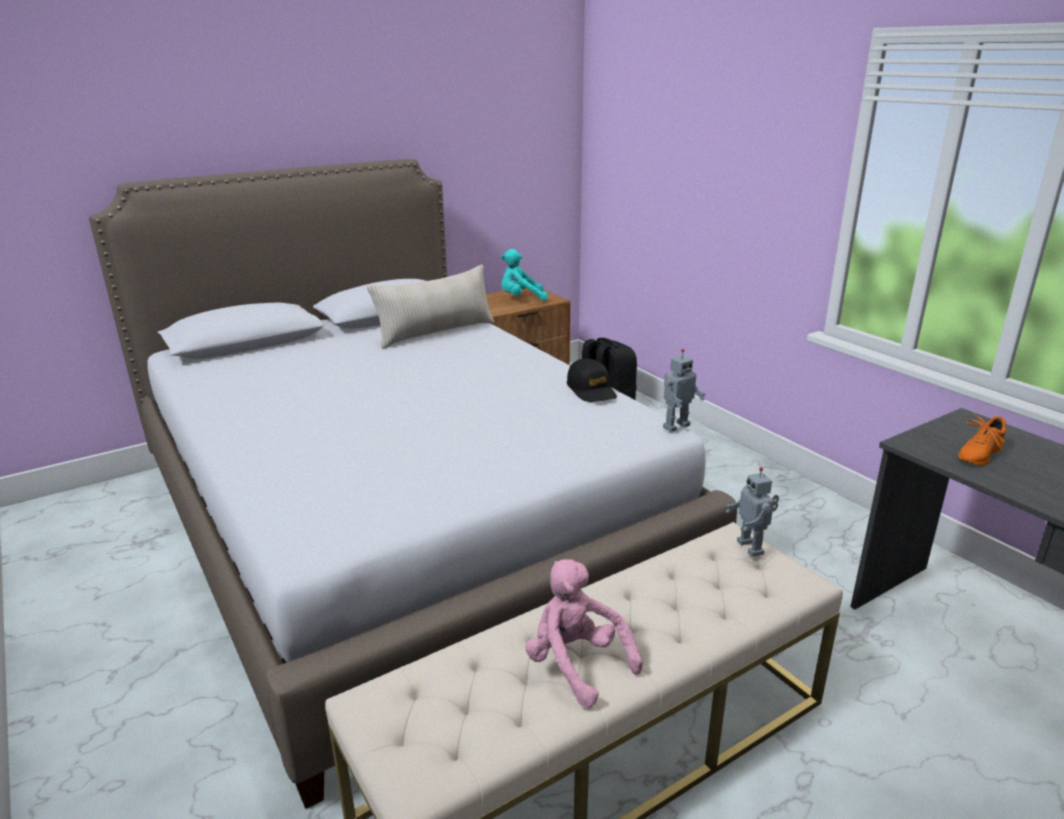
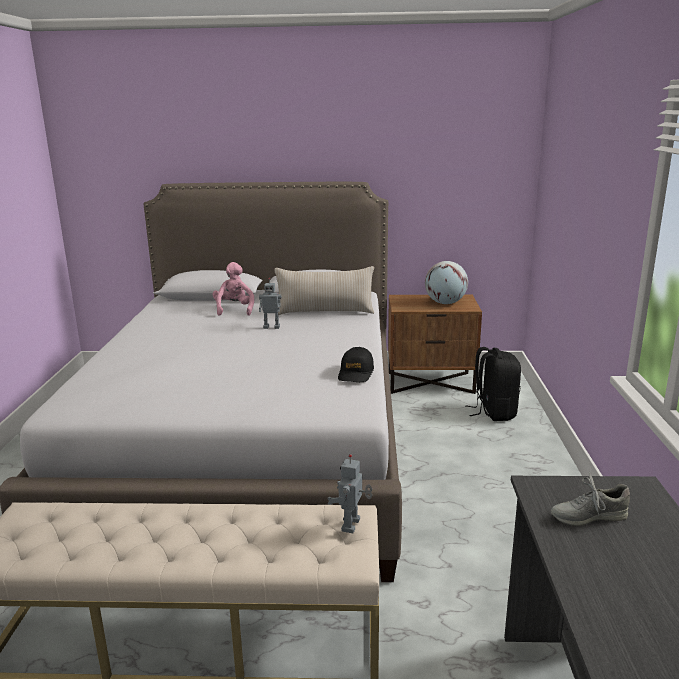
camera: 35 degrees right, 5 degrees down
turquoise plush toy [501,249,548,301] -> globe [425,261,468,304]
pink plush toy [526,559,643,708] -> pink plush toy moved to [213,262,254,316]
toy robot [663,349,705,432] -> toy robot moved to [259,278,282,329]
orange shoe [958,413,1006,466] -> grey shoe [551,472,630,526]

